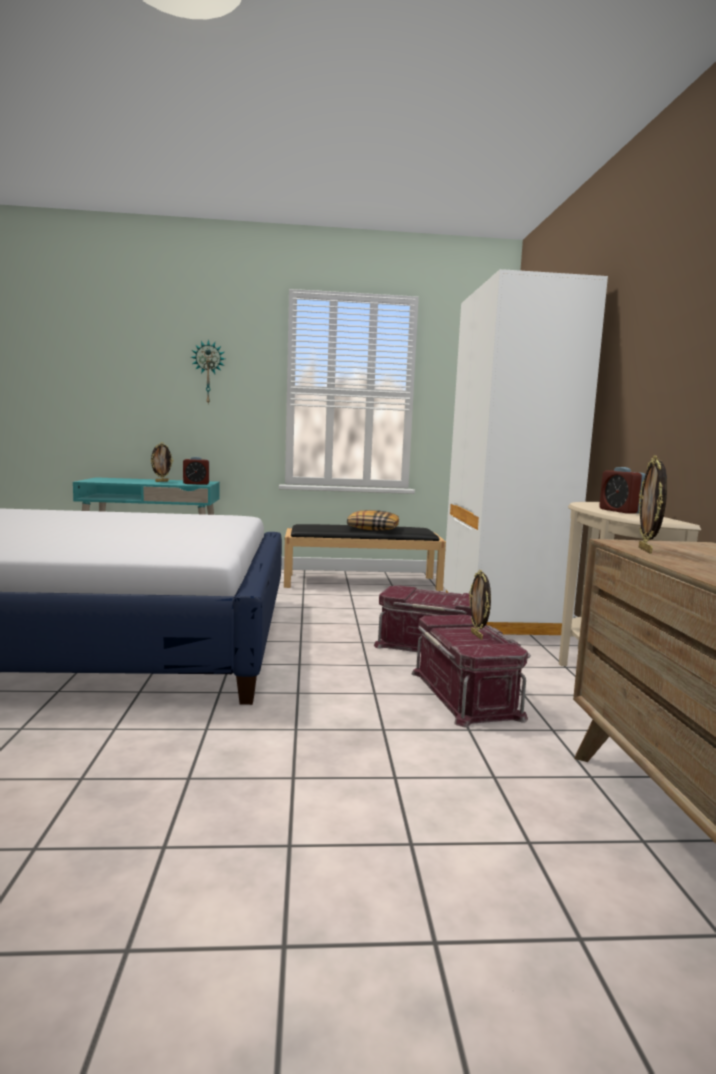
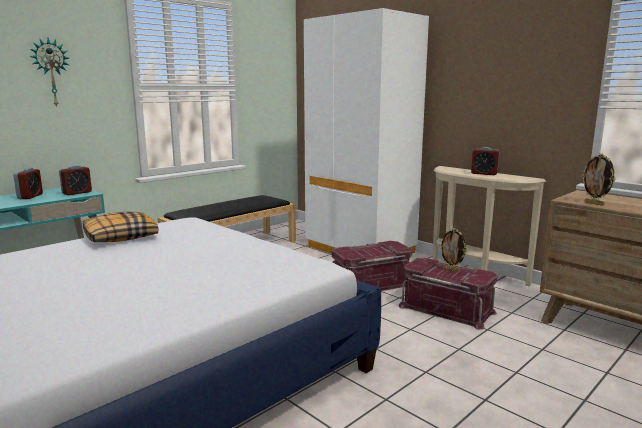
camera: 40 degrees left, 5 degrees up
picture frame [150,442,173,482] -> alarm clock [13,168,43,199]
pillow [347,510,399,531] -> pillow moved to [83,212,159,242]

